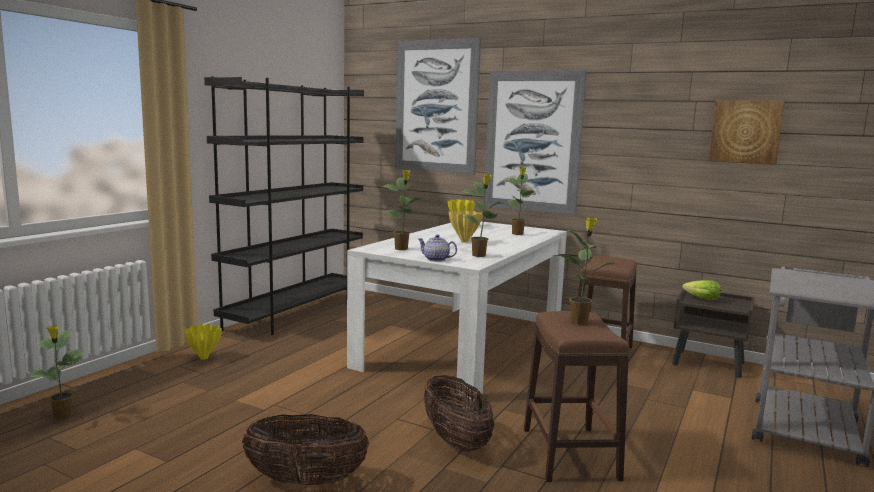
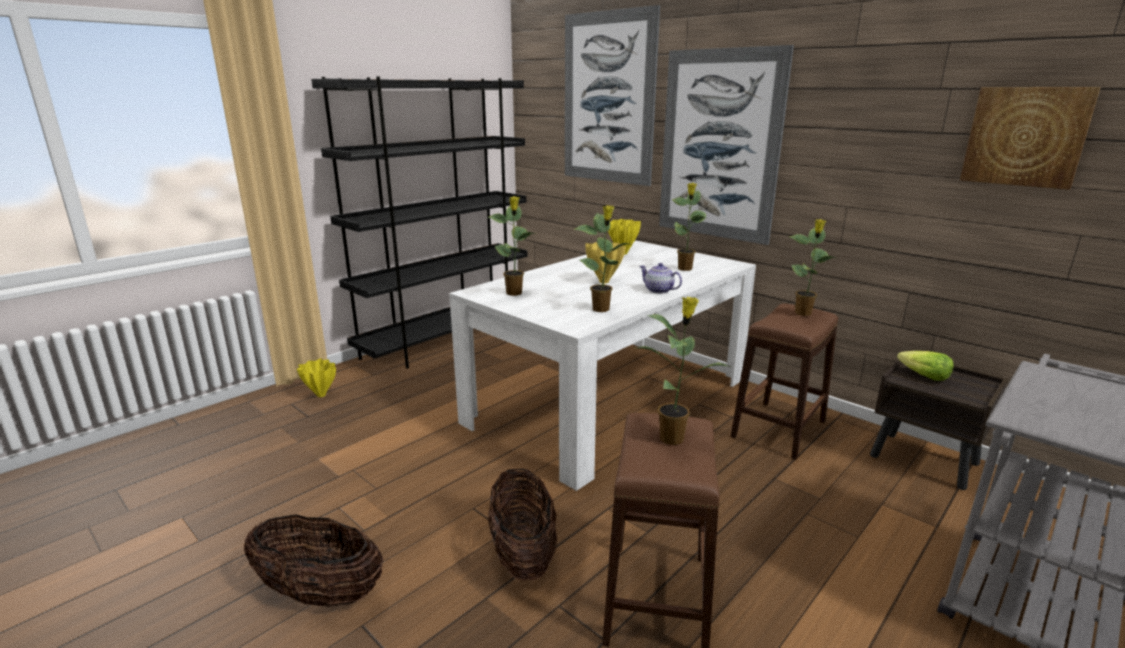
camera: 15 degrees right, 10 degrees up
potted plant [28,325,84,419] -> potted plant moved to [790,219,836,316]
teapot [418,234,457,262] -> teapot moved to [639,263,682,294]

